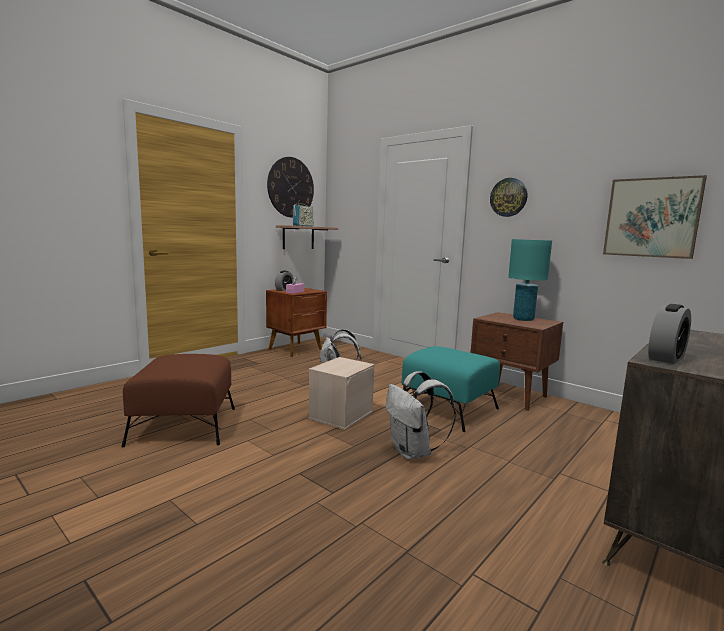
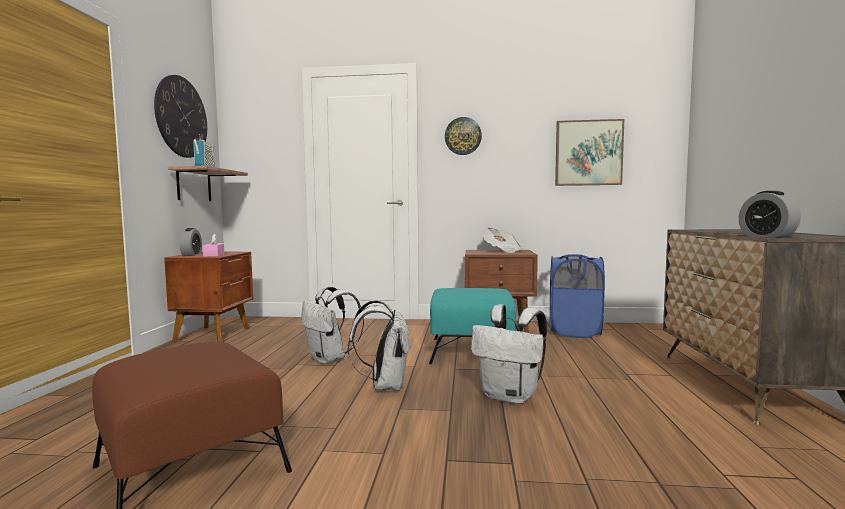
camera: 35 degrees left, 5 degrees down
beige storage box [308,357,375,430] -> white backpack [348,300,411,391]
turquoise table lamp [508,239,552,321] -> newspaper [482,227,523,253]
alarm clock [648,304,691,364] -> alarm clock turned 150 degrees clockwise [739,191,801,237]
none -> blue laundry basket [550,254,605,338]

